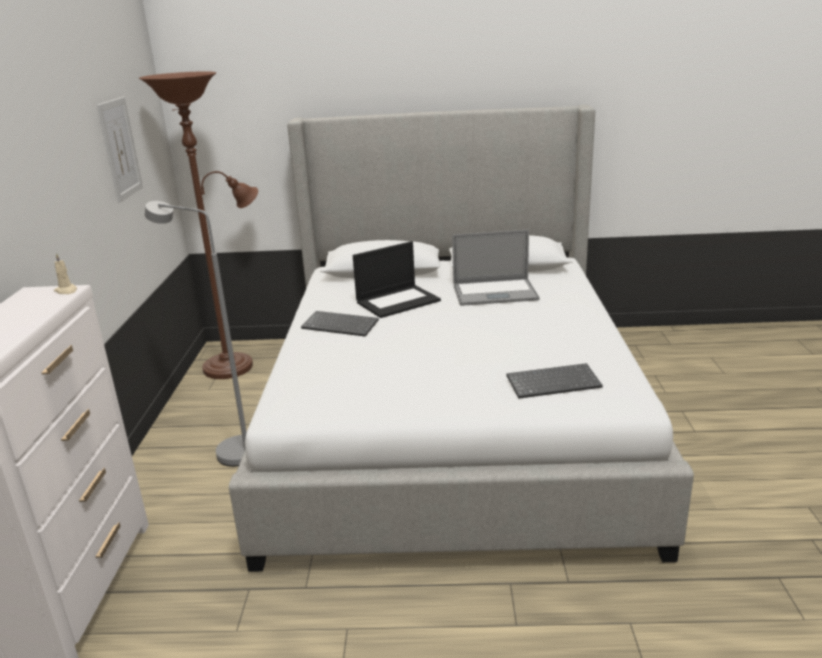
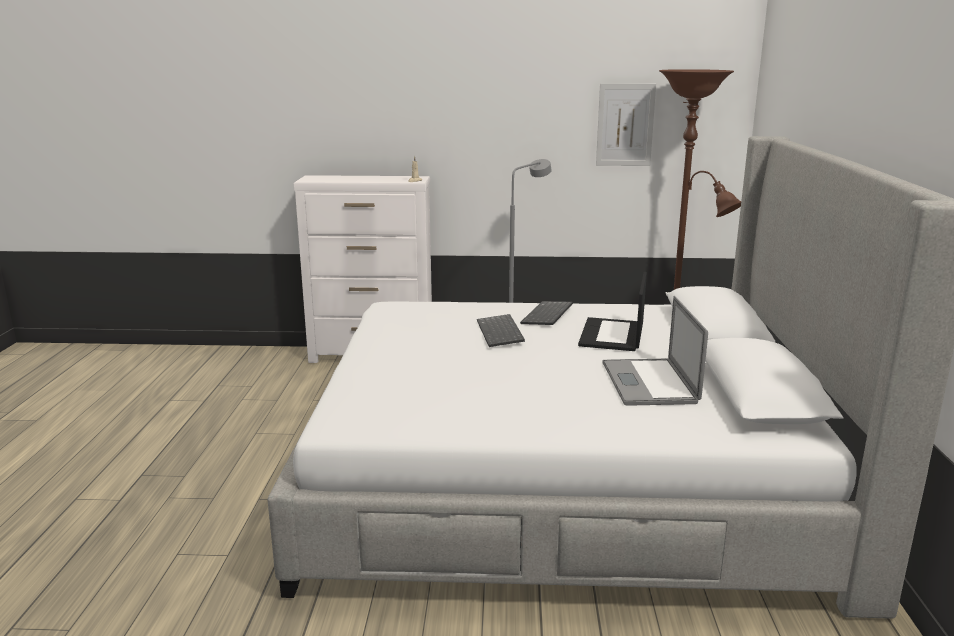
camera: 90 degrees right, 5 degrees down
laptop [353,241,441,318] -> laptop turned 45 degrees clockwise [578,272,647,351]
keyboard [506,363,603,399] -> keyboard moved to [477,314,525,347]

